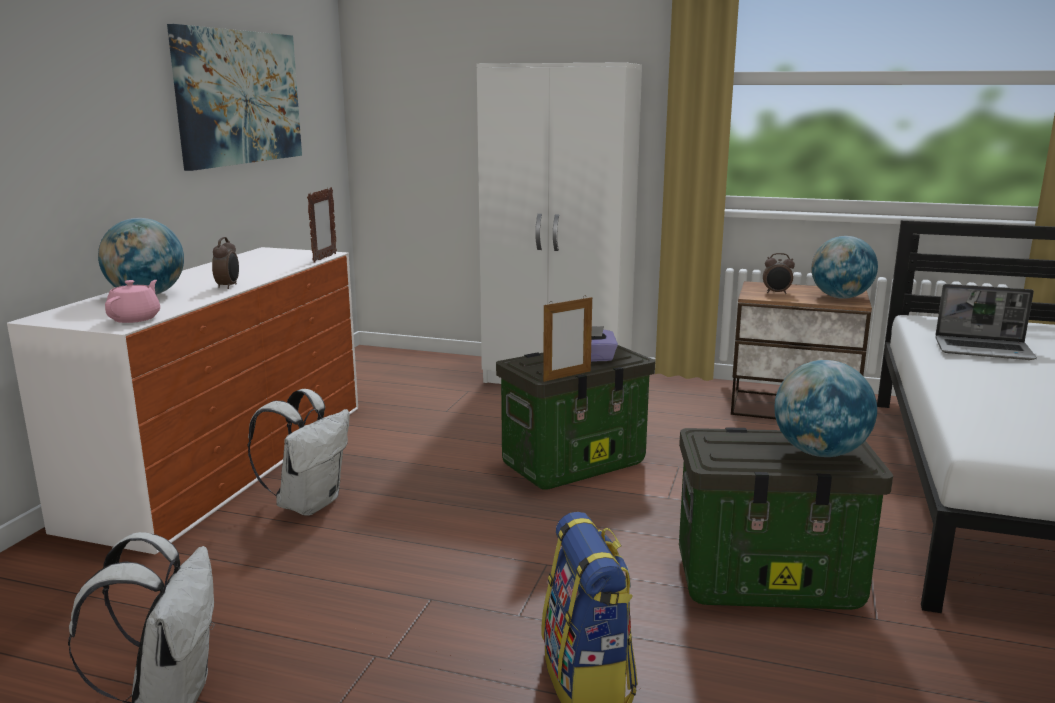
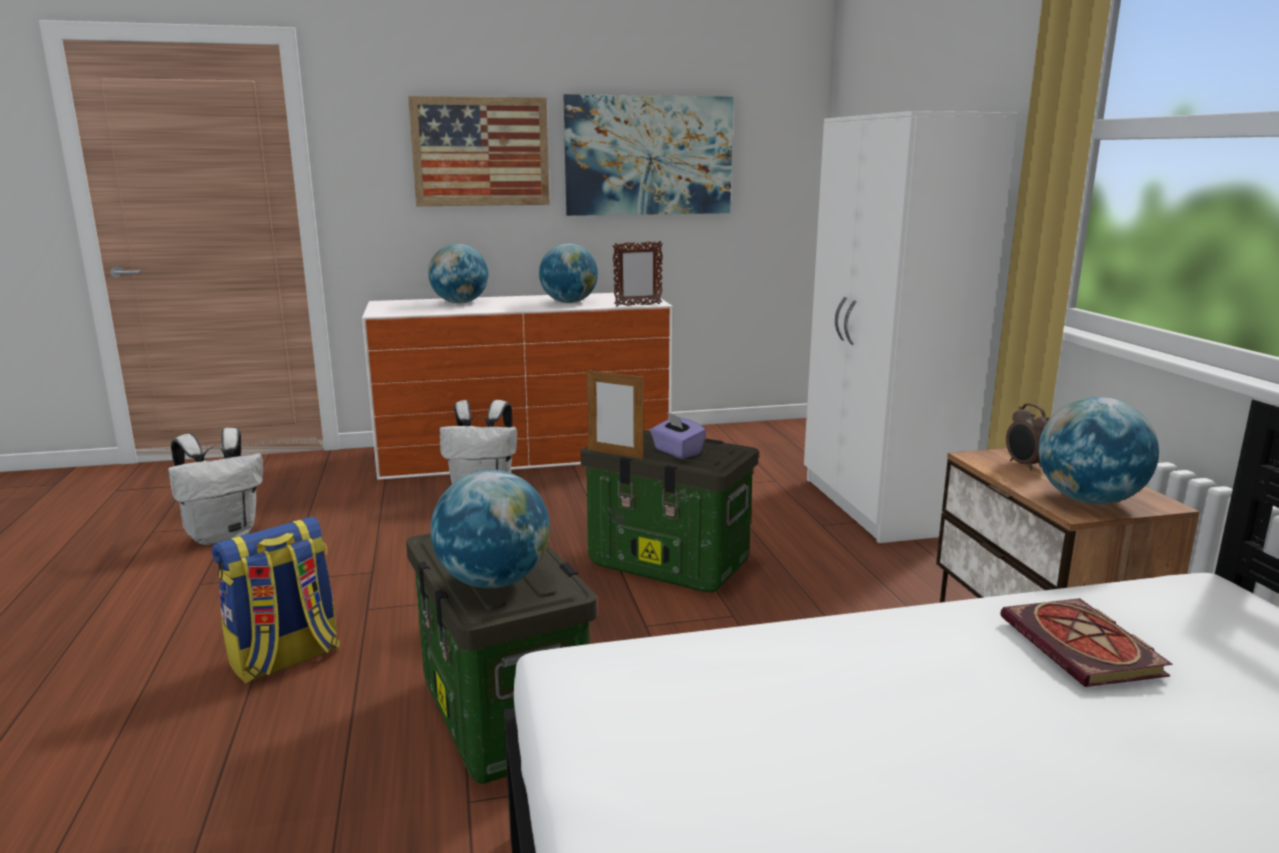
camera: 60 degrees right, 0 degrees up
pink teapot [105,280,160,323] -> none
alarm clock [212,237,239,289] -> none
laptop [935,284,1037,360] -> book [1000,598,1172,687]
none -> picture [408,96,550,206]
none -> globe [539,243,598,303]

